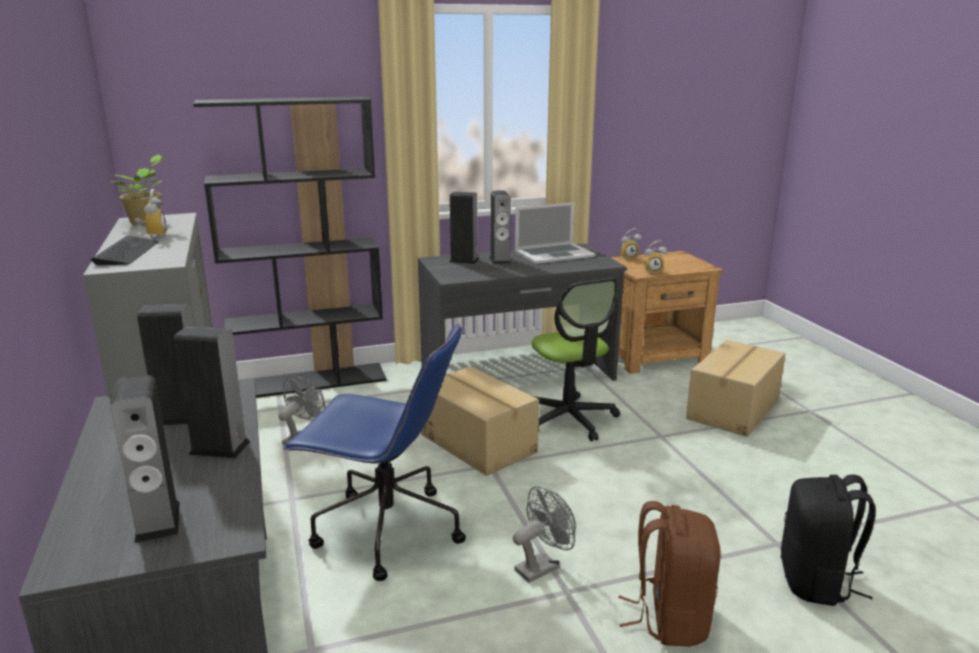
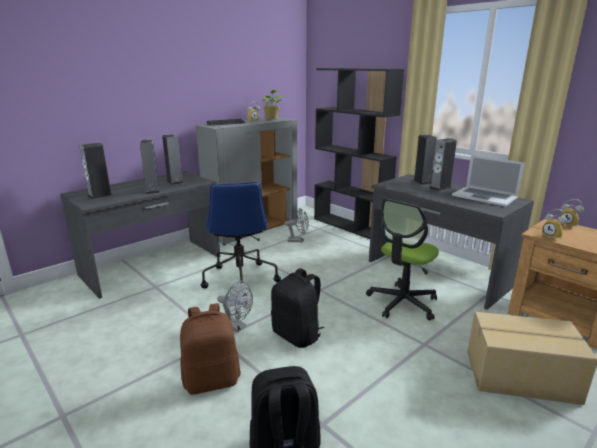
camera: 65 degrees right, 0 degrees up
cardboard box [421,366,539,476] -> none
none -> black backpack [271,268,324,348]

